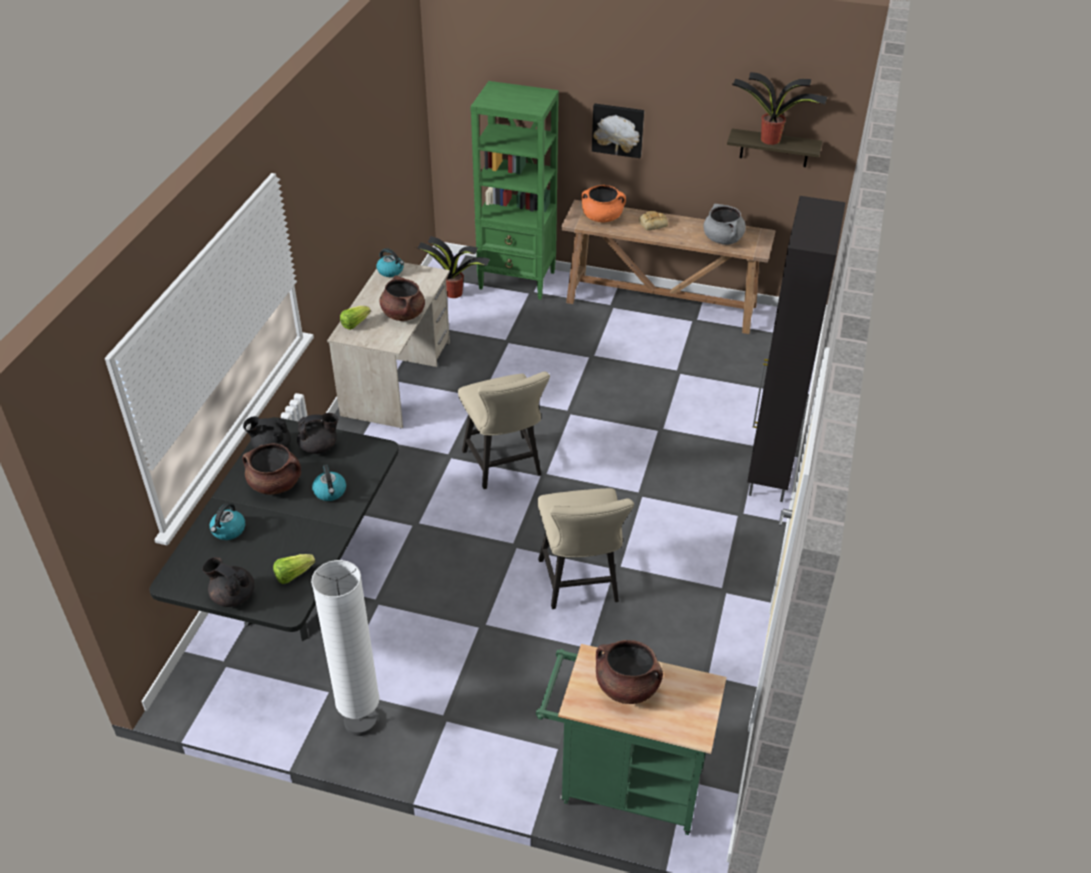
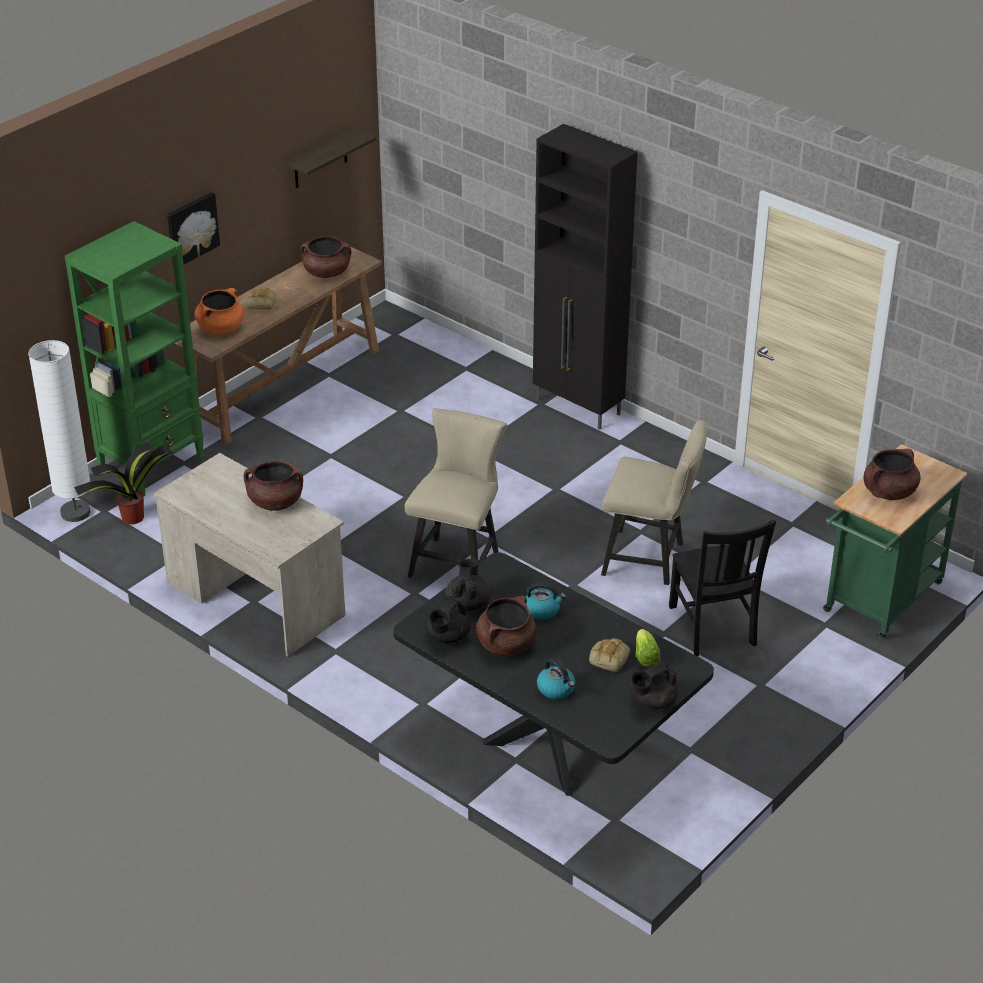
camera: 65 degrees left, 5 degrees down
white floor lamp [311,560,380,736] -> white floor lamp moved to [28,340,91,522]
lettuce [340,306,371,330] -> none
kettle [376,248,404,277] -> none
beige chair [458,372,550,489] -> beige chair turned 75 degrees counterclockwise [405,408,507,578]
grey cooking pot [703,204,746,245] -> brown cooking pot [301,236,351,278]
potted plant [732,72,827,145] -> none
none -> bread [589,638,630,672]
none -> black chair [669,520,776,656]

